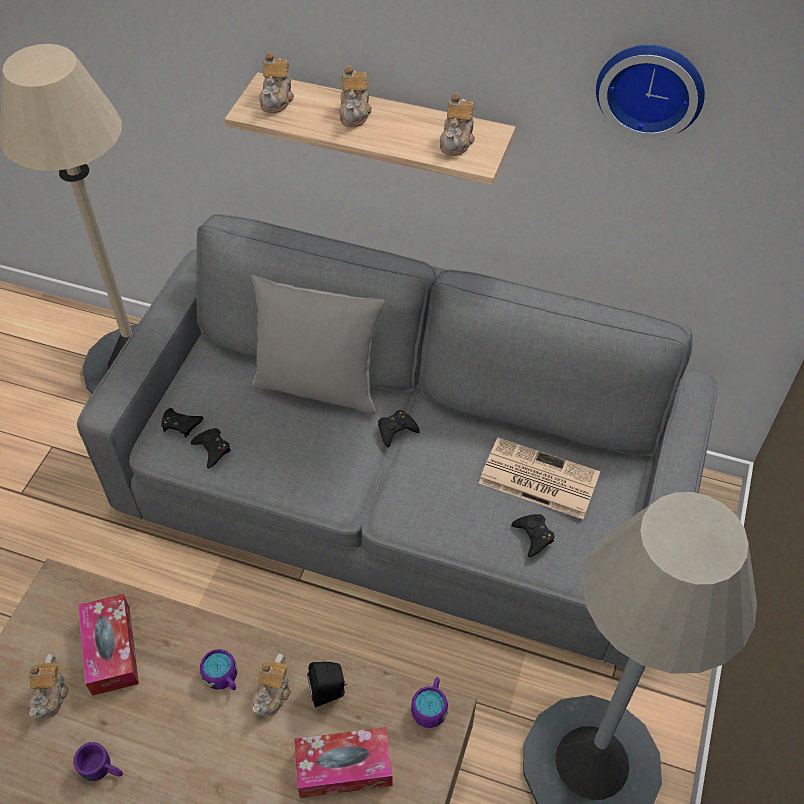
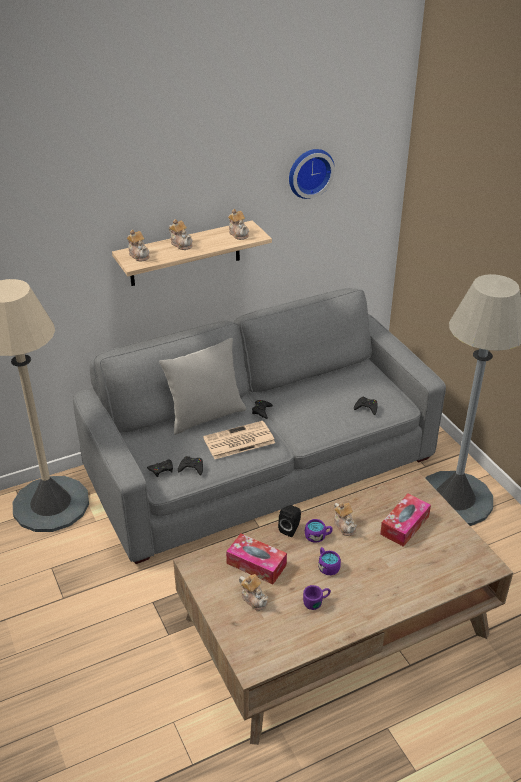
camera: 45 degrees left, 15 degrees down
black speaker [307,662,347,708] -> black speaker moved to [278,505,301,537]
purple mug [411,677,448,728] -> purple mug moved to [318,547,341,575]
newspaper [479,437,600,519] -> newspaper moved to [203,421,275,459]

